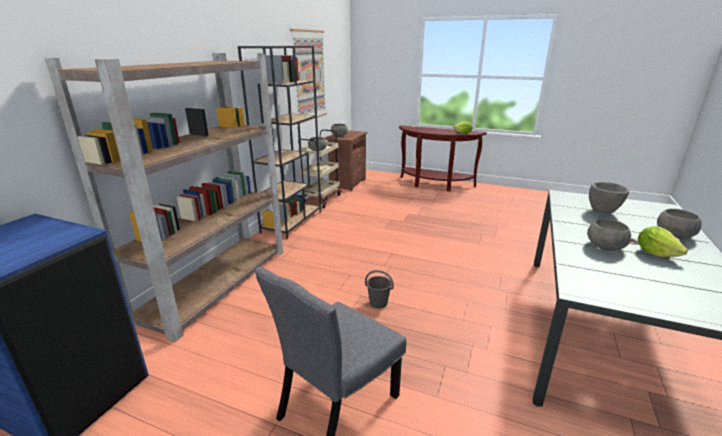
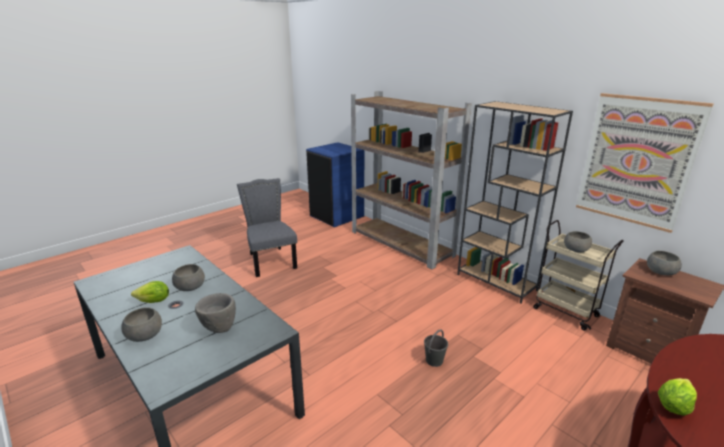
camera: 115 degrees right, 0 degrees up
grey bucket [365,270,394,308] -> grey bucket moved to [424,329,448,367]

